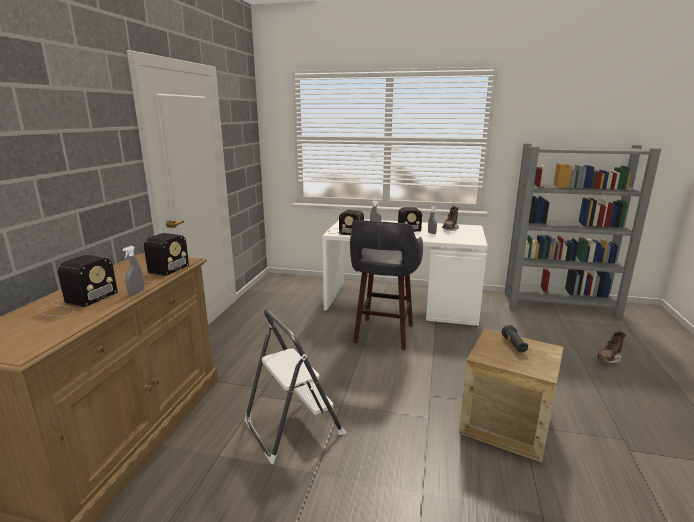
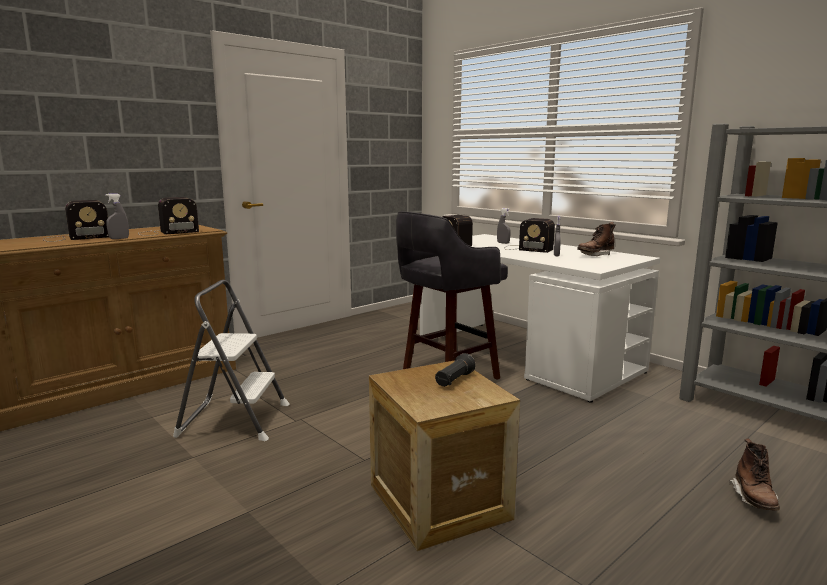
camera: 35 degrees right, 5 degrees down
brown boot [596,330,626,363] -> brown boot turned 75 degrees counterclockwise [729,438,780,511]

